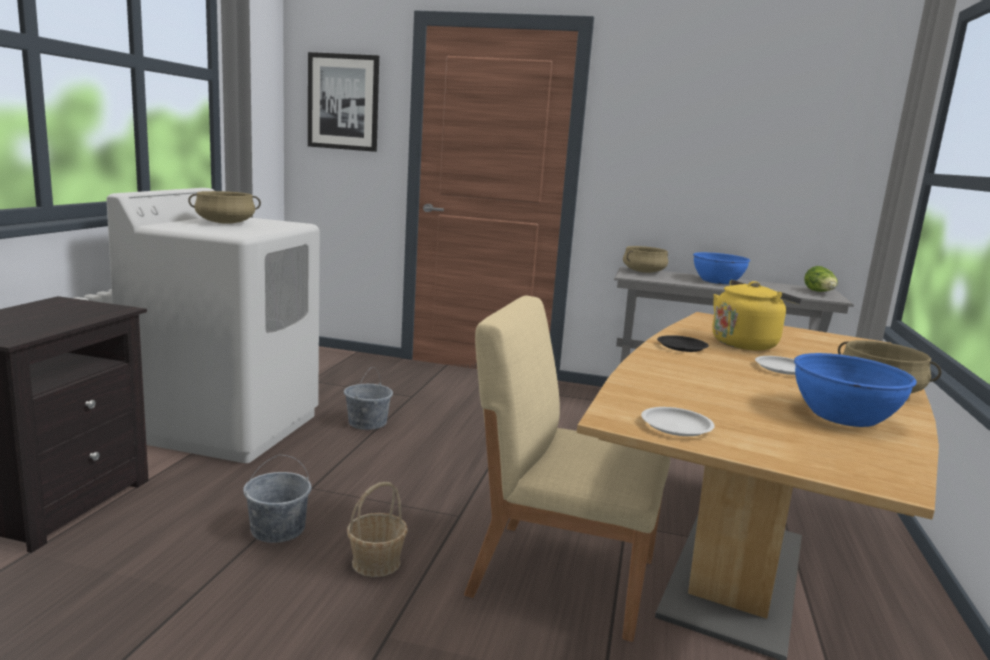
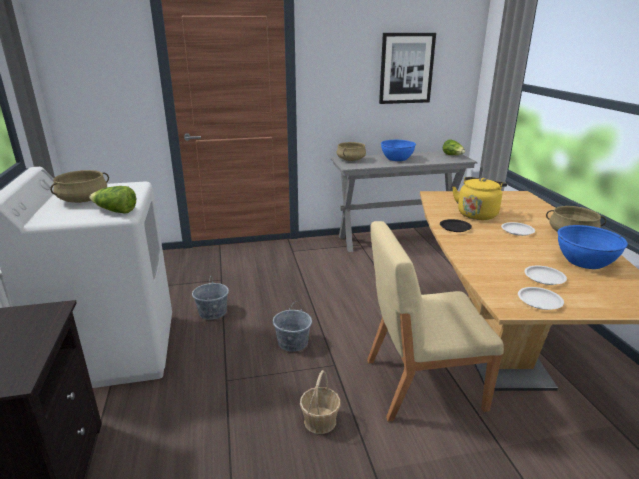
camera: 25 degrees left, 10 degrees up
grey bucket [243,455,312,543] -> grey bucket moved to [273,302,312,352]
picture [308,52,379,152] -> picture moved to [379,33,436,104]
none -> lettuce [89,186,136,213]
none -> white plate [524,266,567,285]

